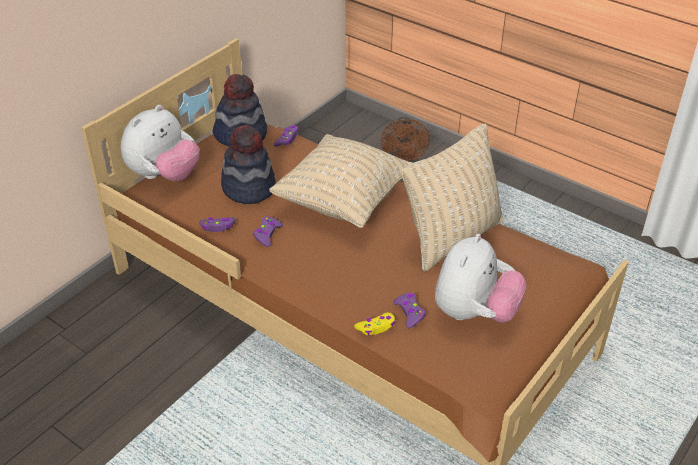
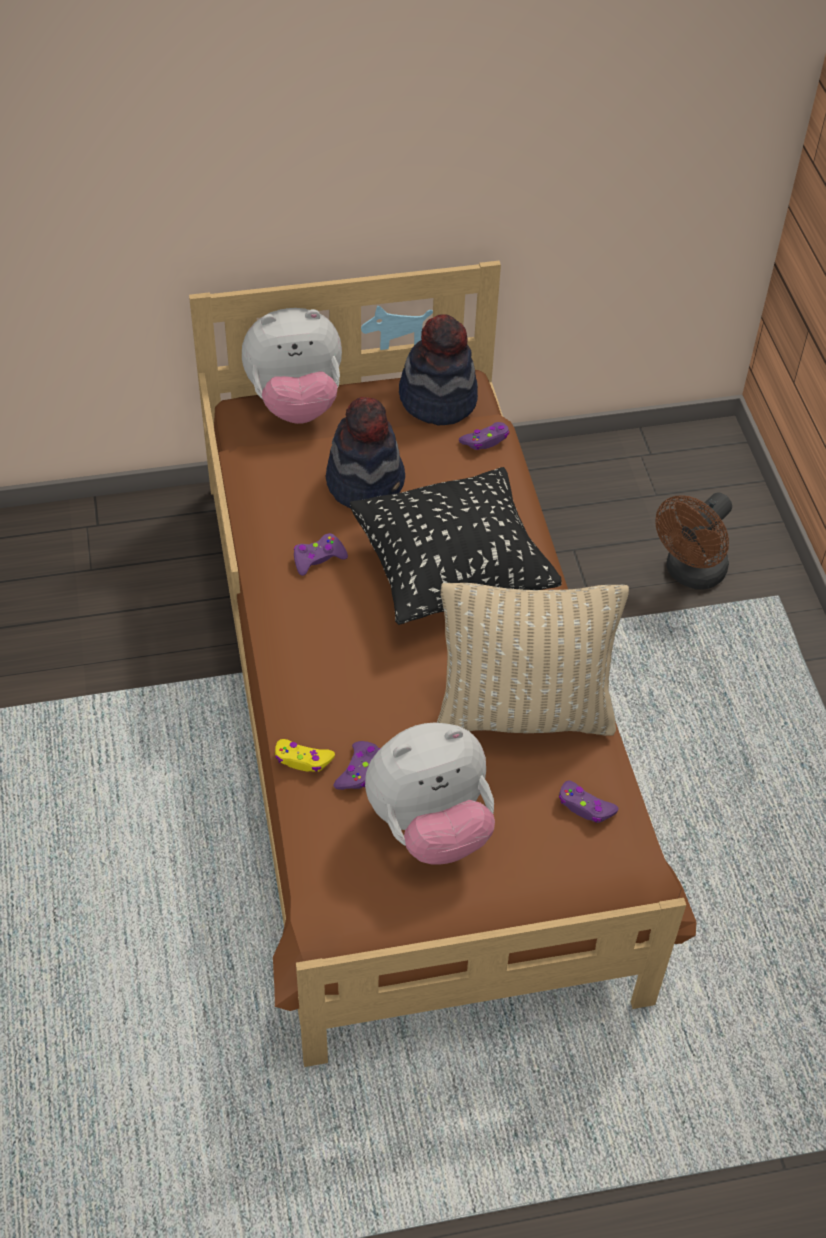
camera: 40 degrees right, 10 degrees up
purple game controller [199,217,236,232] -> purple game controller moved to [559,781,619,823]
beige pillow [269,134,413,228] -> black pillow [350,467,562,625]

